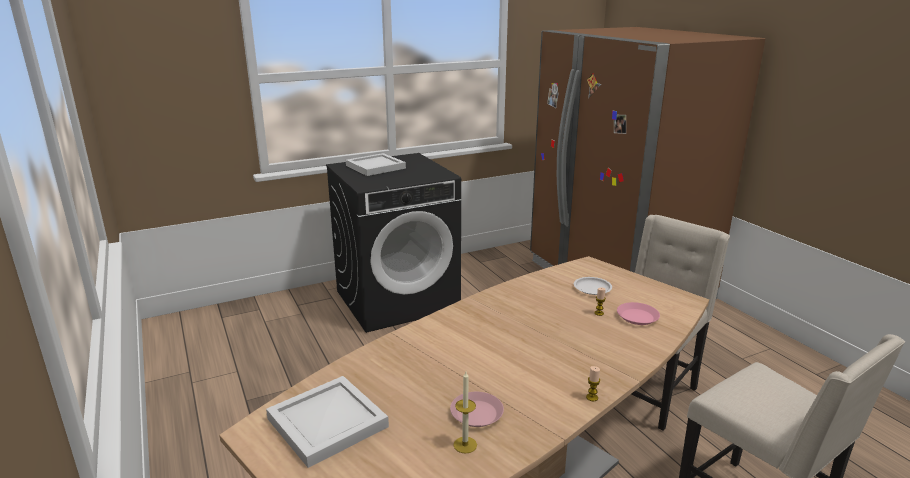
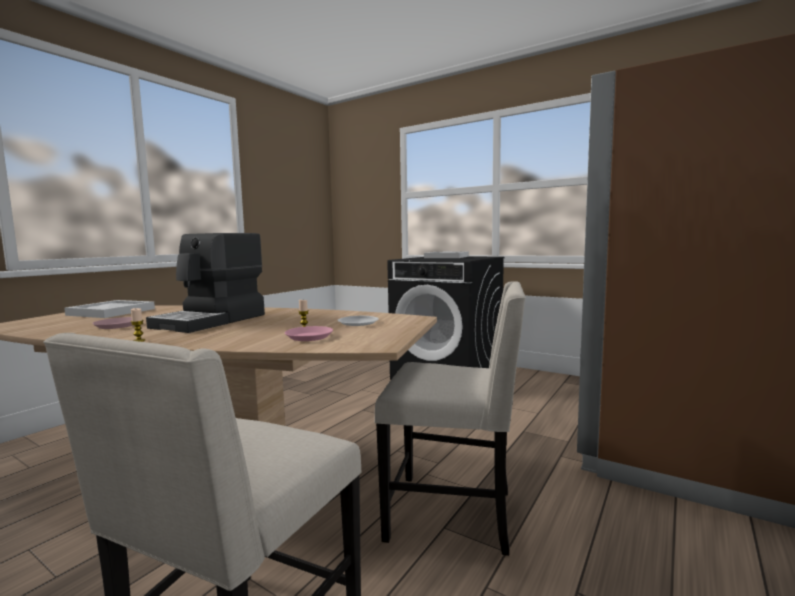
camera: 60 degrees right, 15 degrees down
candle [453,372,477,454] -> none
none -> coffee machine [146,233,265,333]

